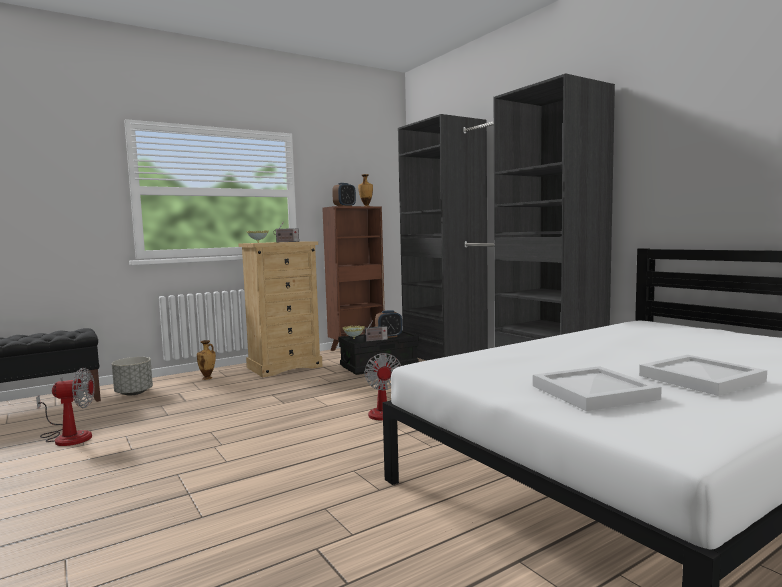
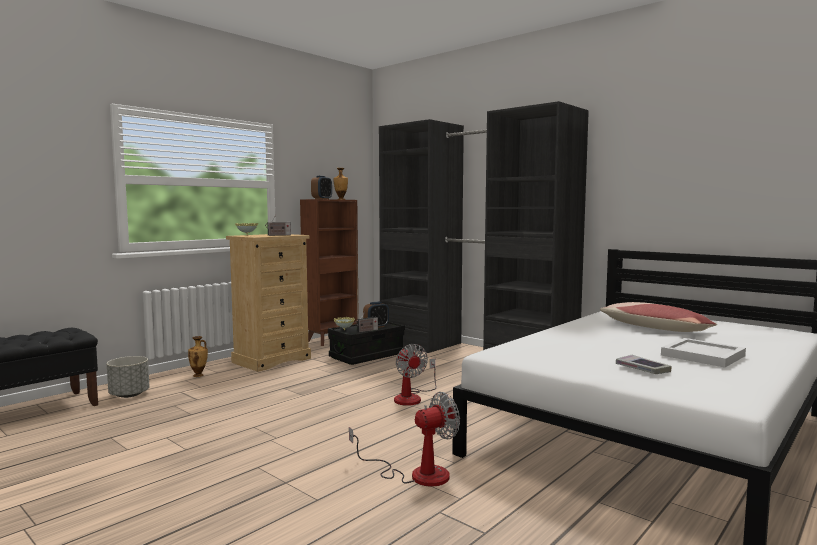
camera: 15 degrees left, 0 degrees up
fan [36,368,95,446] -> fan moved to [349,392,460,487]
white tray [533,366,662,411] -> book [616,355,672,374]
none -> pillow [600,302,717,332]

